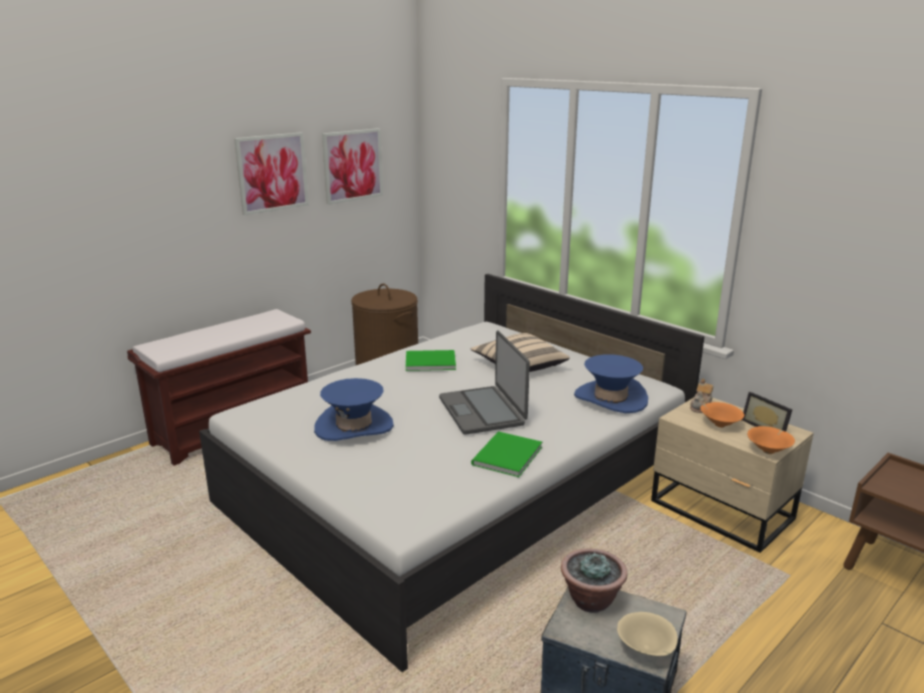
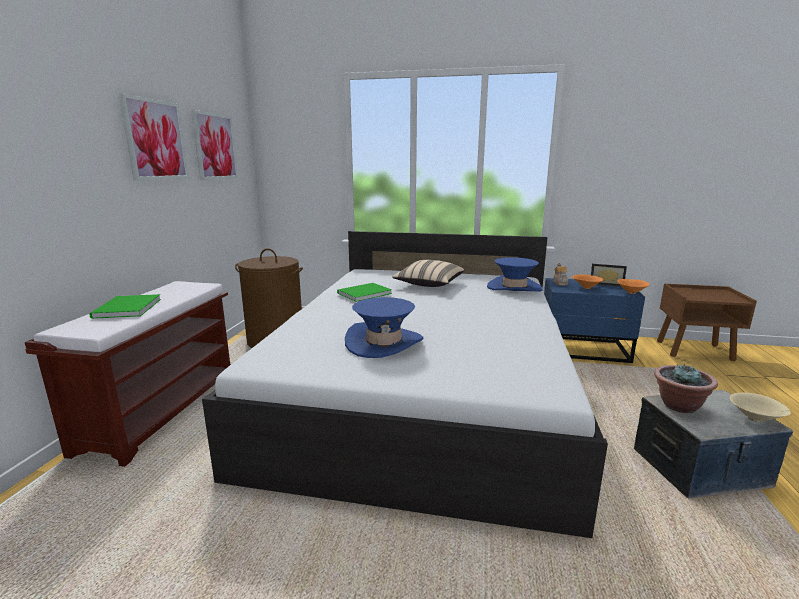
camera: 35 degrees left, 5 degrees down
laptop [439,330,530,435] -> none
green book [471,431,542,477] -> green book moved to [89,294,161,319]
beige nightstand [651,398,814,553] -> blue nightstand [544,278,645,363]

